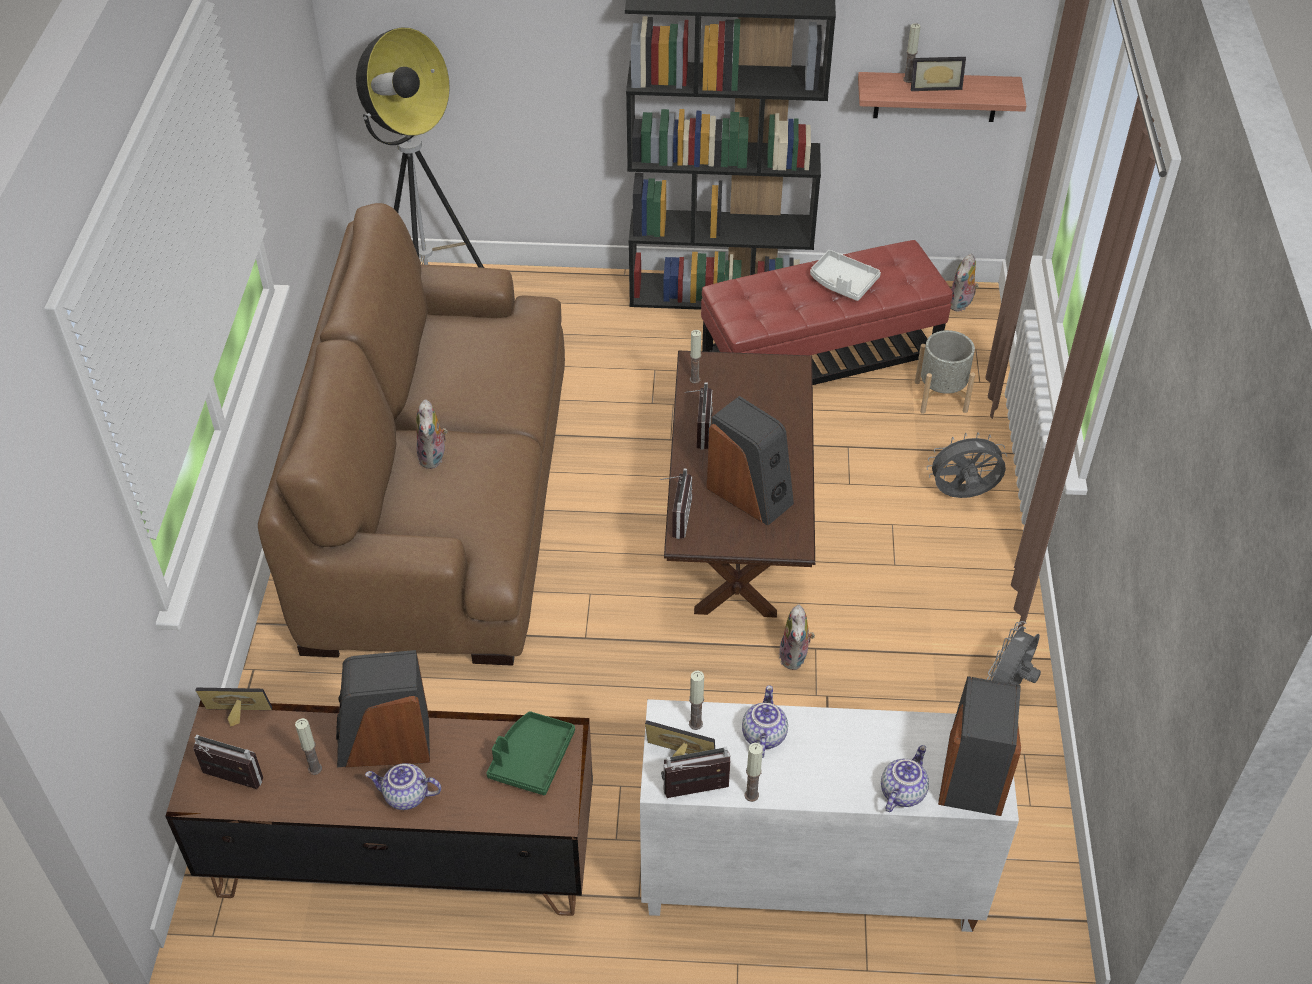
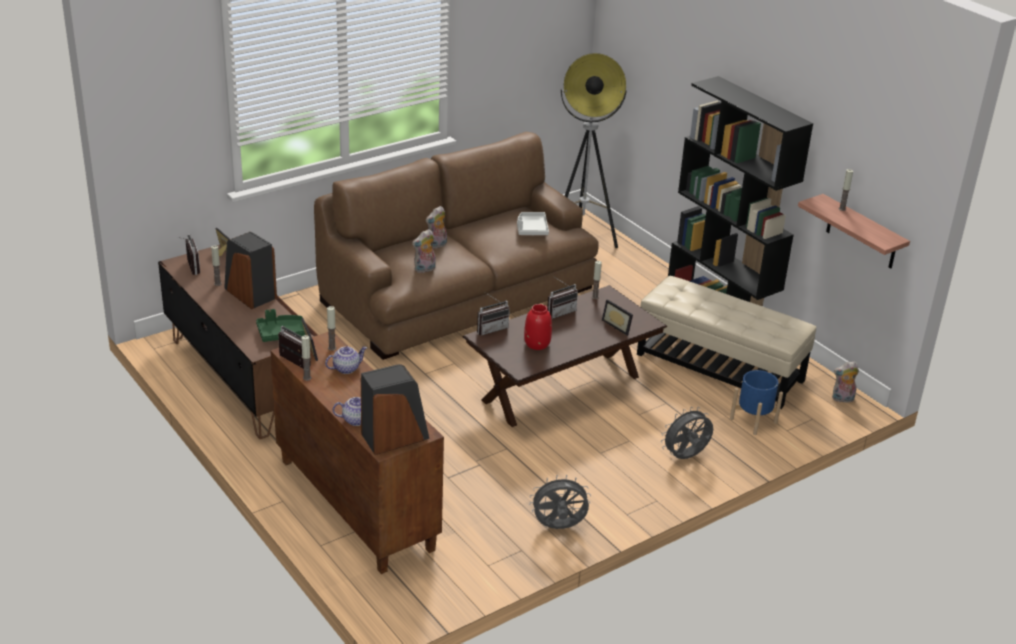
camera: 50 degrees right, 15 degrees down
teapot [365,763,441,810] -> none
white cabinet [640,699,1019,932] -> brown cabinet [270,332,444,574]
red ottoman [701,240,953,385] -> beige ottoman [637,276,817,409]
speaker [706,396,794,526] -> red vase [524,304,552,350]
plush toy [779,605,815,670] -> plush toy moved to [412,229,436,273]
white tray [810,250,881,301] -> white tray moved to [517,212,549,235]
picture frame [911,57,966,91] -> picture frame moved to [602,299,633,336]
grey planter [915,330,975,414] -> blue planter [730,370,783,435]
grey fan [926,432,1007,498] -> grey fan turned 75 degrees counterclockwise [661,407,713,459]

